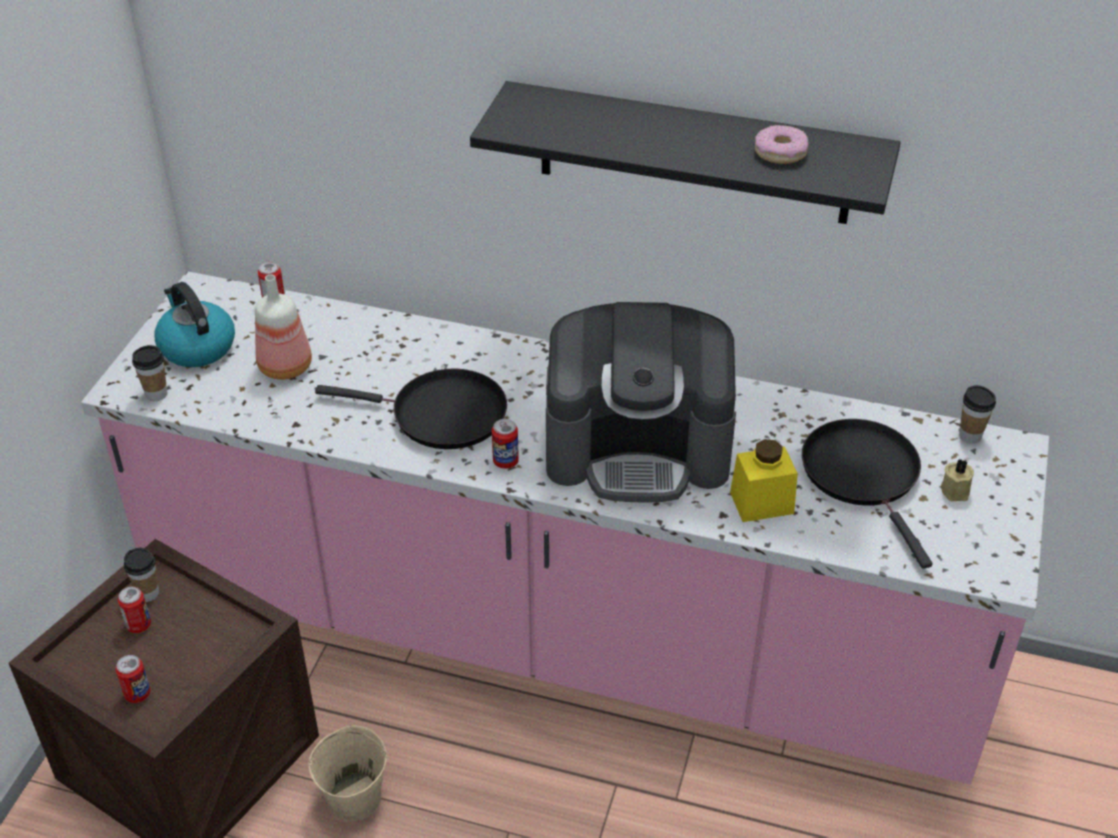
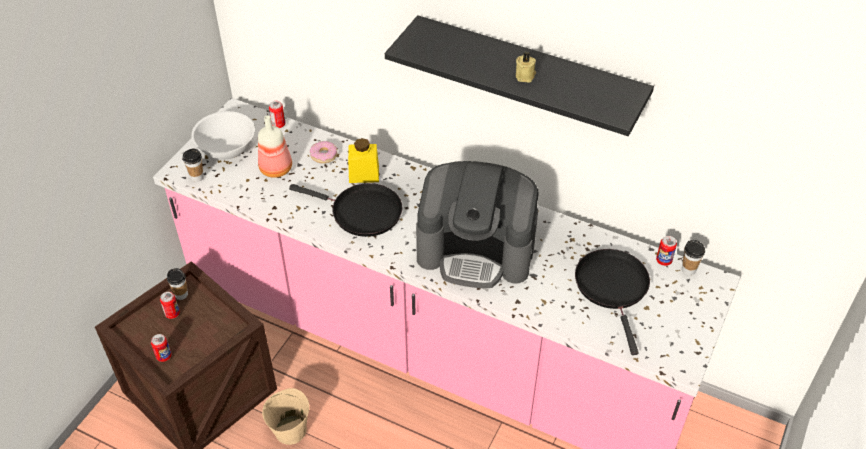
camera: 10 degrees right, 5 degrees up
kettle [154,282,235,367] -> white bowl [191,111,255,160]
can [492,419,519,469] -> can moved to [656,236,677,266]
yellow jar [730,439,798,522] -> yellow jar moved to [348,138,379,183]
donut [755,125,808,164] -> donut moved to [310,141,338,163]
beige candle [941,459,974,501] -> beige candle moved to [516,52,536,83]

